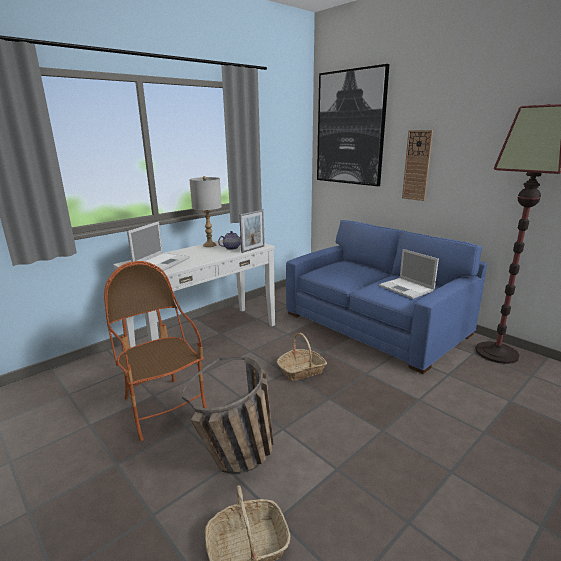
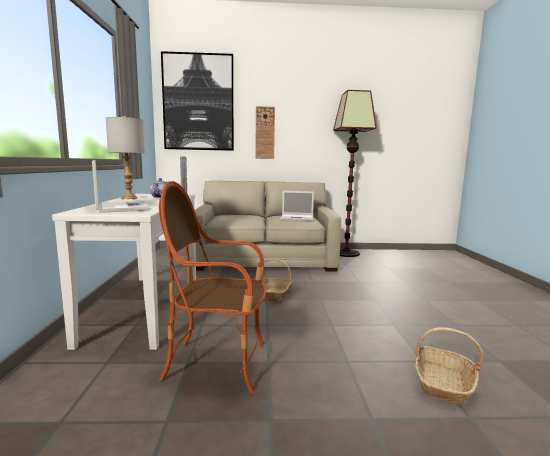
camera: 50 degrees left, 10 degrees down
basket [182,357,274,474] -> none
blue sofa [286,220,487,374] -> beige sofa [195,180,341,272]

